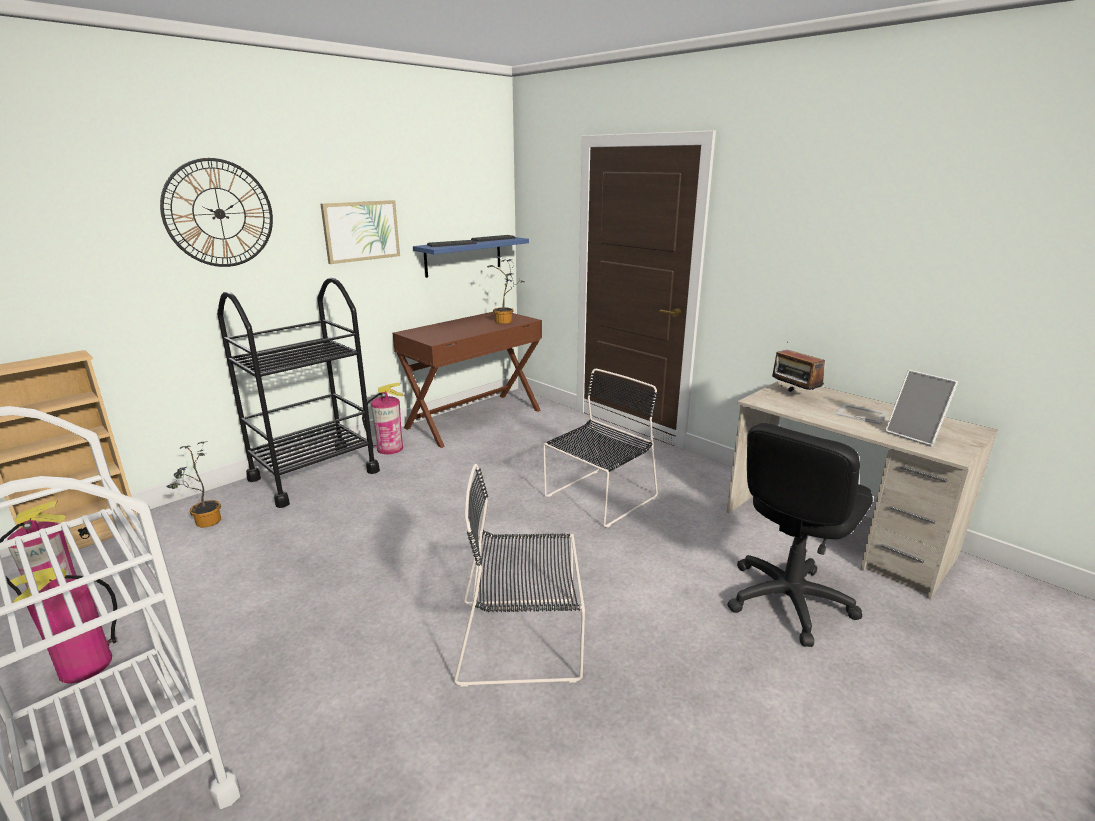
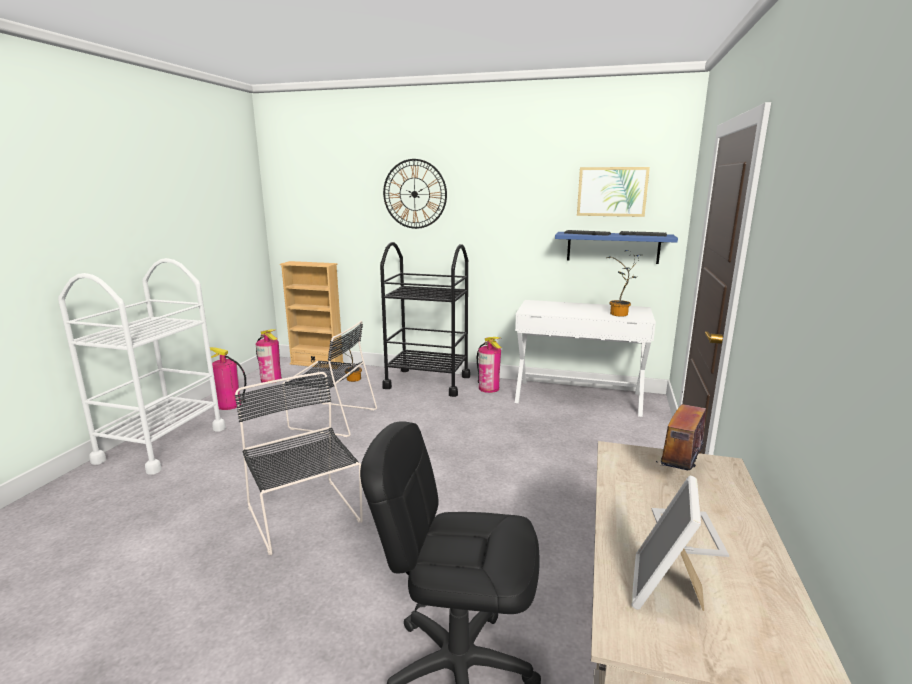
camera: 60 degrees right, 5 degrees down
picture [320,200,400,264] -> picture moved to [577,167,650,217]
brown desk [393,312,542,448] -> white desk [515,300,656,417]
black chair [543,369,658,528] -> black chair moved to [282,320,377,437]

